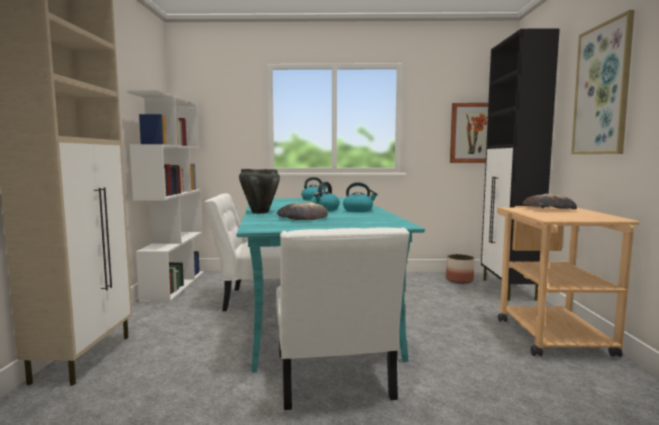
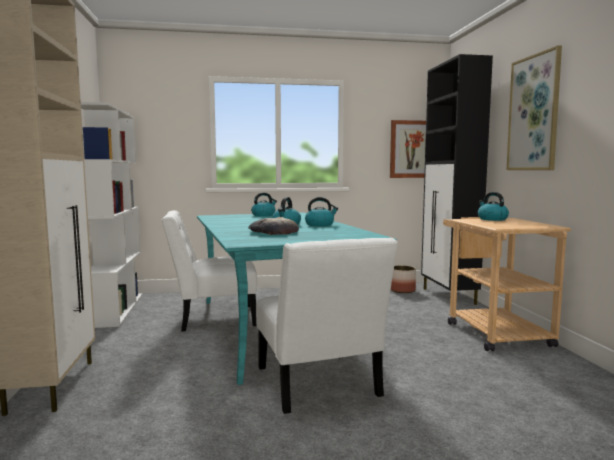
camera: 10 degrees left, 0 degrees up
black cooking pot [239,169,280,214] -> none
bread [523,193,577,210] -> kettle [478,192,509,221]

